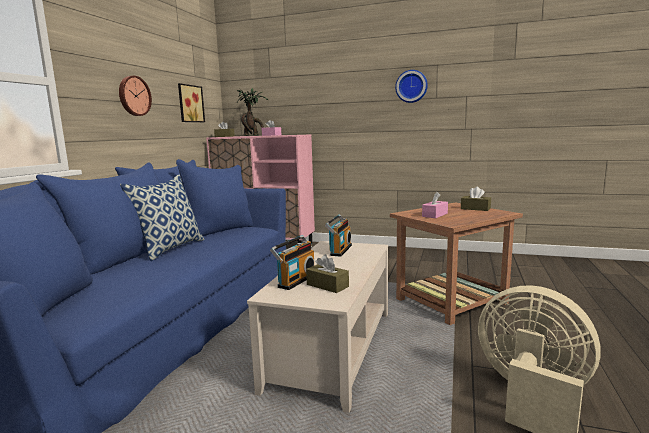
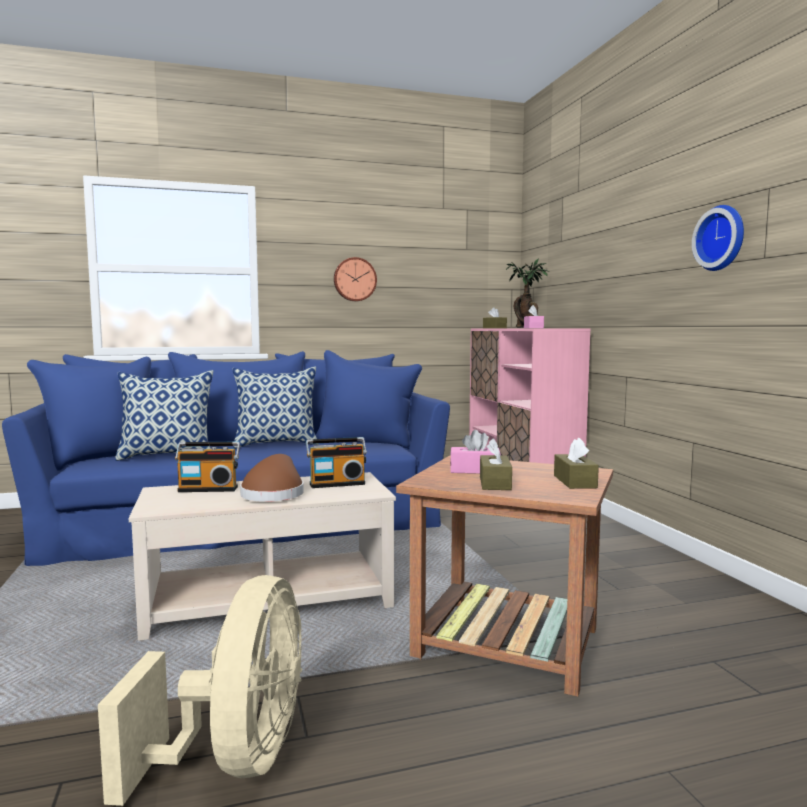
camera: 55 degrees right, 5 degrees down
picture [178,83,205,122] -> none
brown tissue box [306,254,349,293] -> brown tissue box moved to [480,438,512,490]
none -> pillow [115,370,213,461]
none -> brown hat [240,454,304,502]

